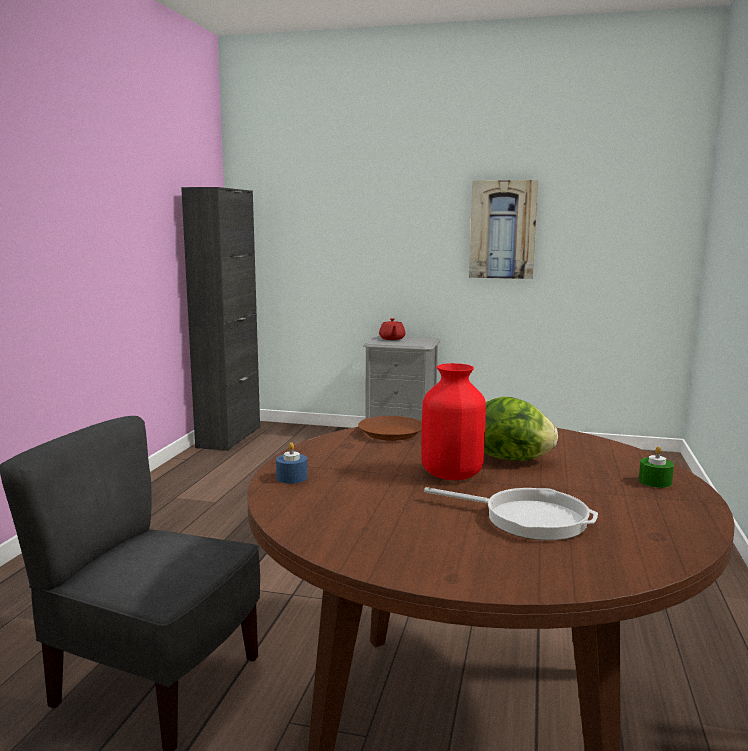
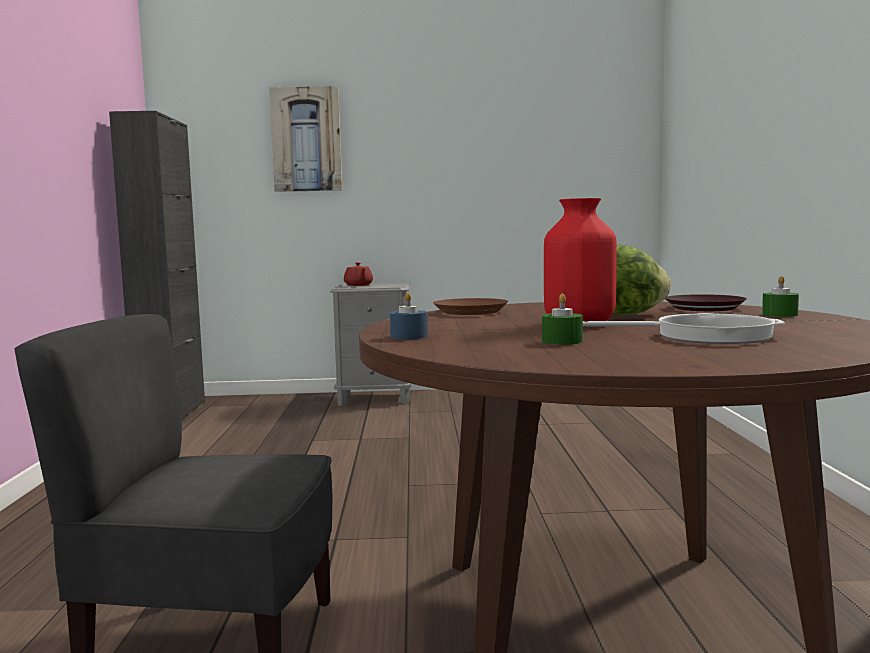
camera: 15 degrees left, 5 degrees down
picture [469,180,538,279] -> picture moved to [269,86,342,192]
none -> green candle [542,294,583,345]
none -> brown plate [665,294,747,311]

